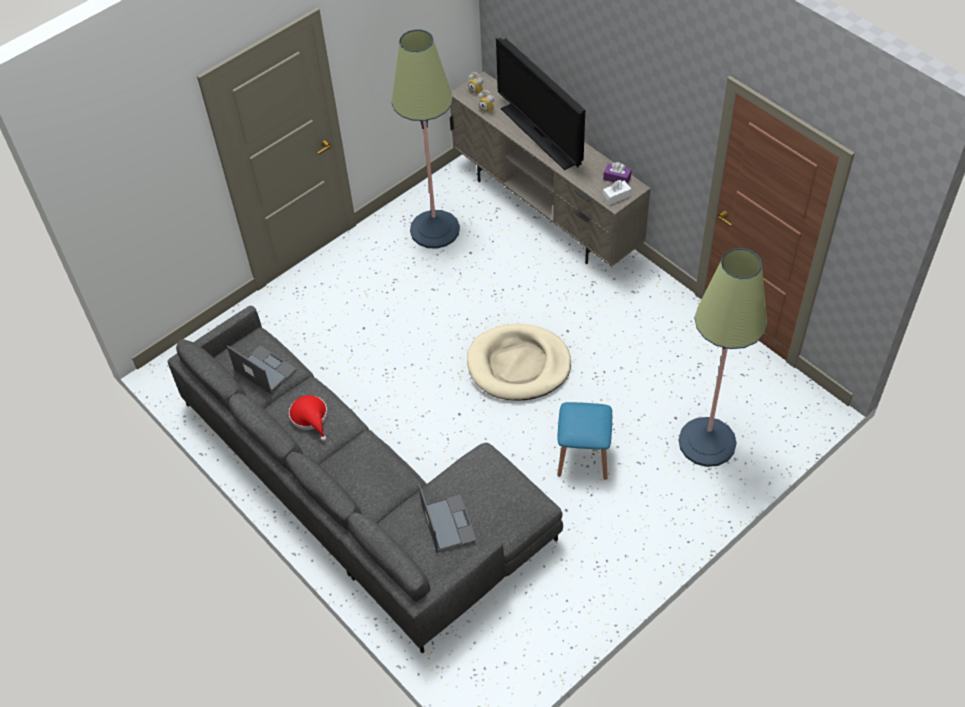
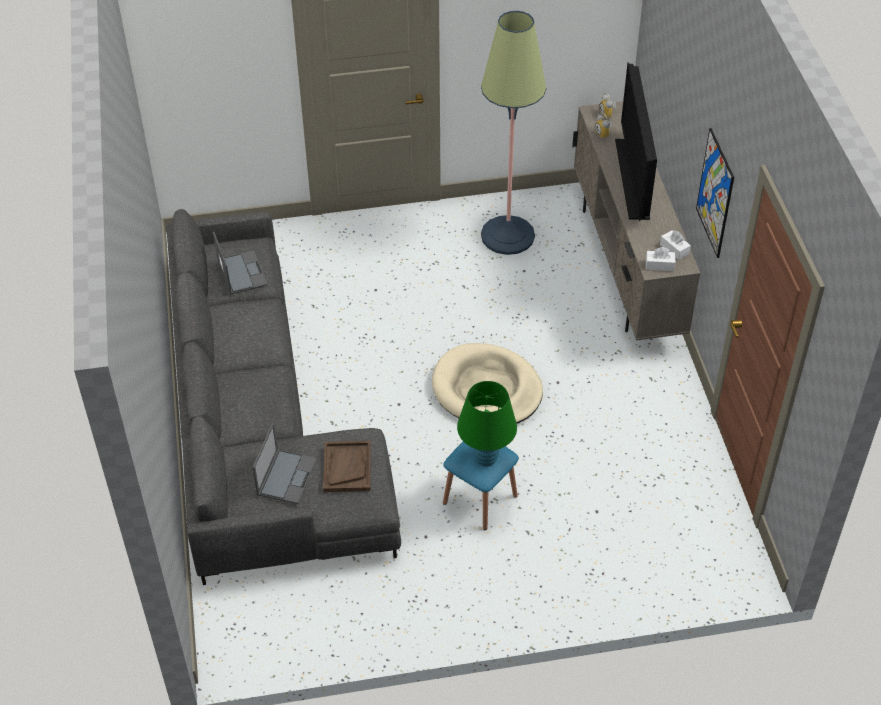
camera: 30 degrees right, 5 degrees down
red hat [289,395,327,441] -> none
purple tissue box [603,162,632,184] -> white tissue box [660,230,691,260]
floor lamp [679,248,767,467] -> none
none -> brown tray [323,441,371,492]
none -> green table lamp [457,381,517,466]
none -> picture [696,128,734,258]

